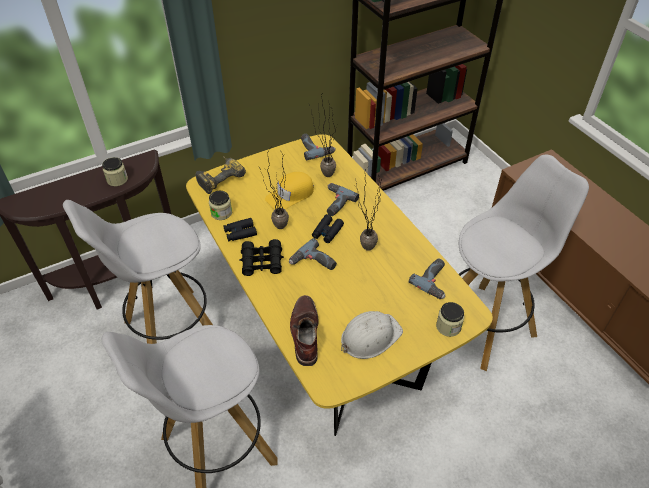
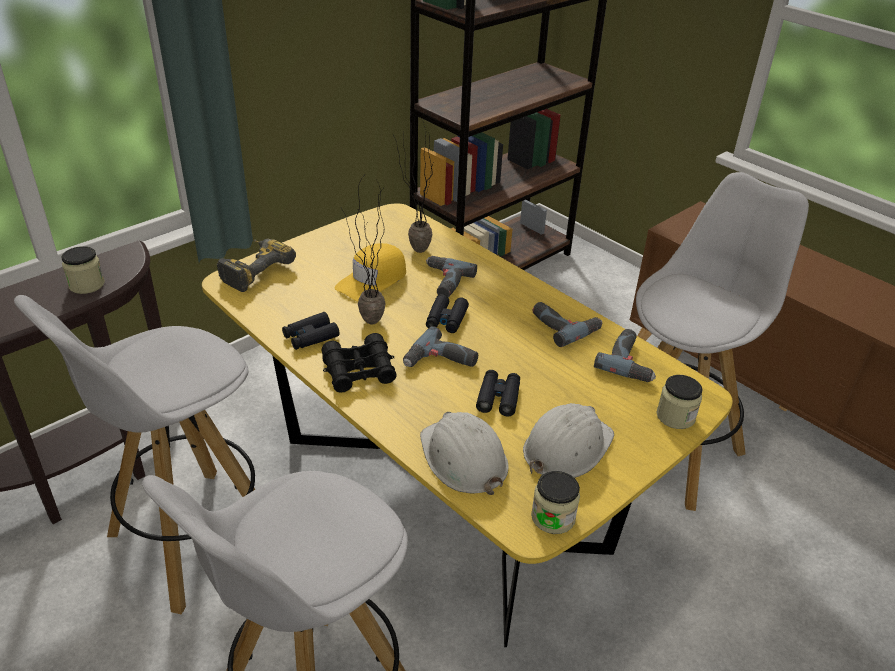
camera: 15 degrees left, 10 degrees down
jar [209,191,232,220] -> jar moved to [531,471,580,534]
brown boot [290,295,318,366] -> white hard hat [420,412,509,495]
power drill [301,134,336,160] -> power drill moved to [533,302,602,347]
potted plant [355,167,381,251] -> none
none -> black binoculars [476,370,520,417]

